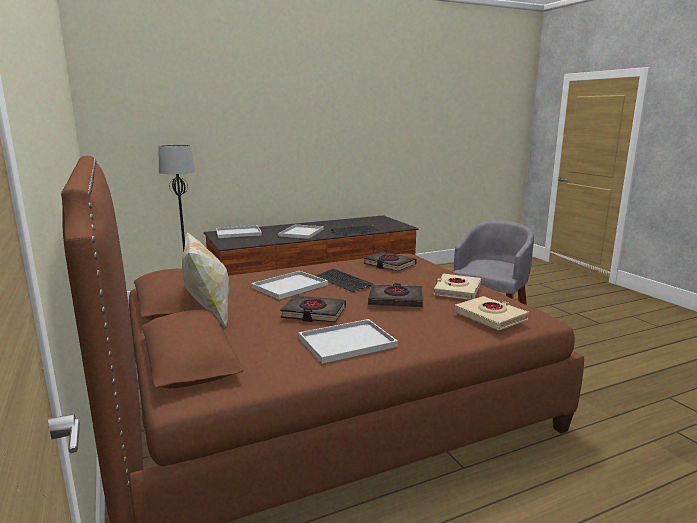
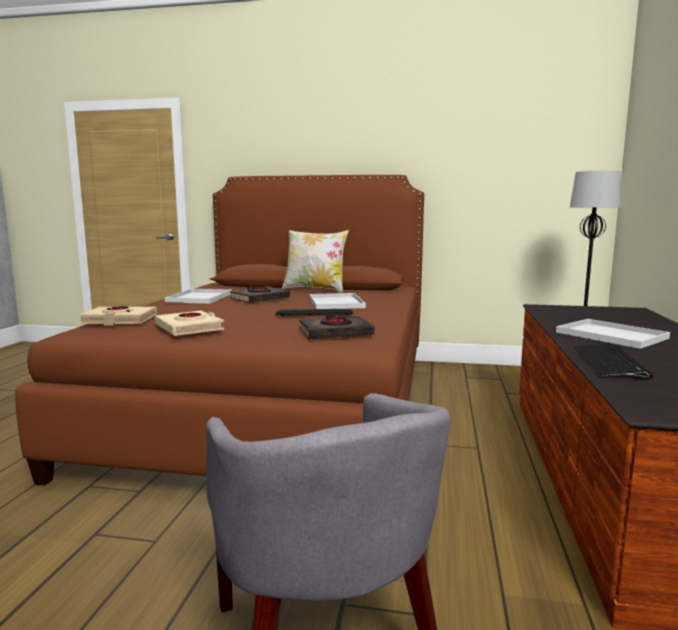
camera: 125 degrees right, 5 degrees down
white tray [216,226,262,238] -> none
black book [368,283,423,307] -> none

